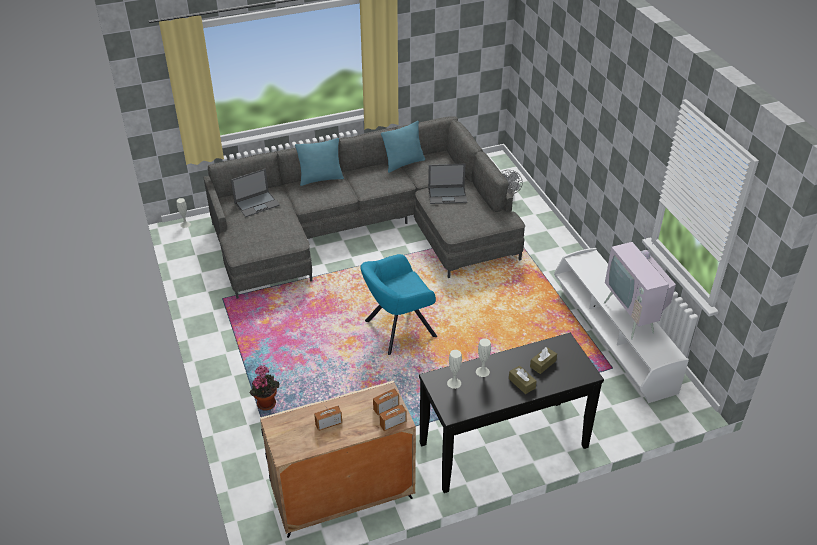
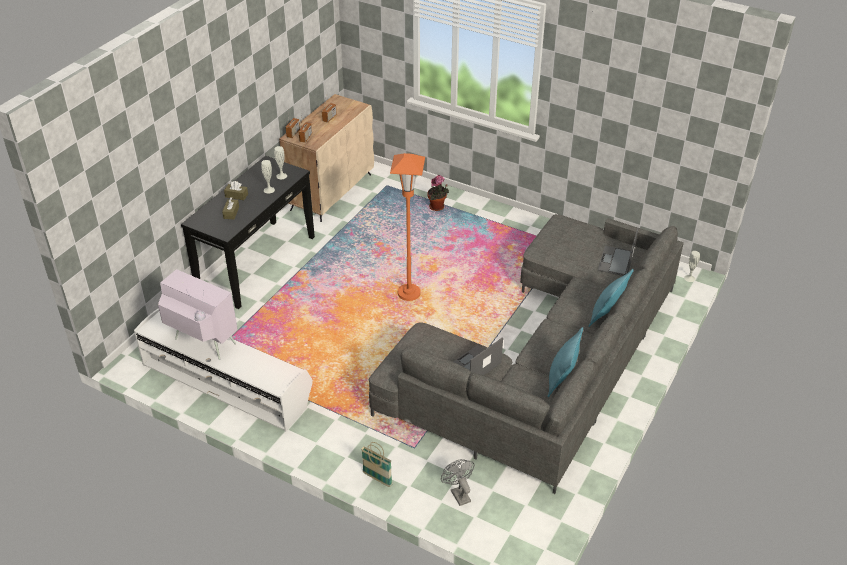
camera: 140 degrees right, 0 degrees up
turquoise armchair [361,254,437,355] -> orange floor lamp [390,153,425,301]
none -> basket [361,442,393,487]

